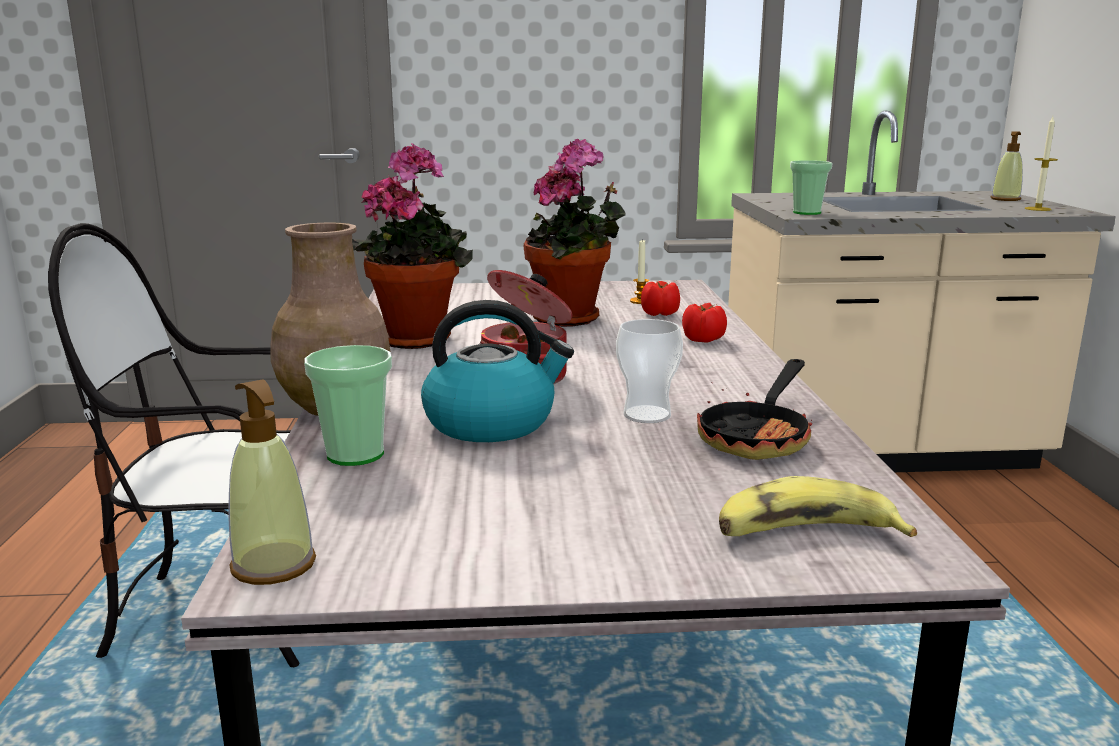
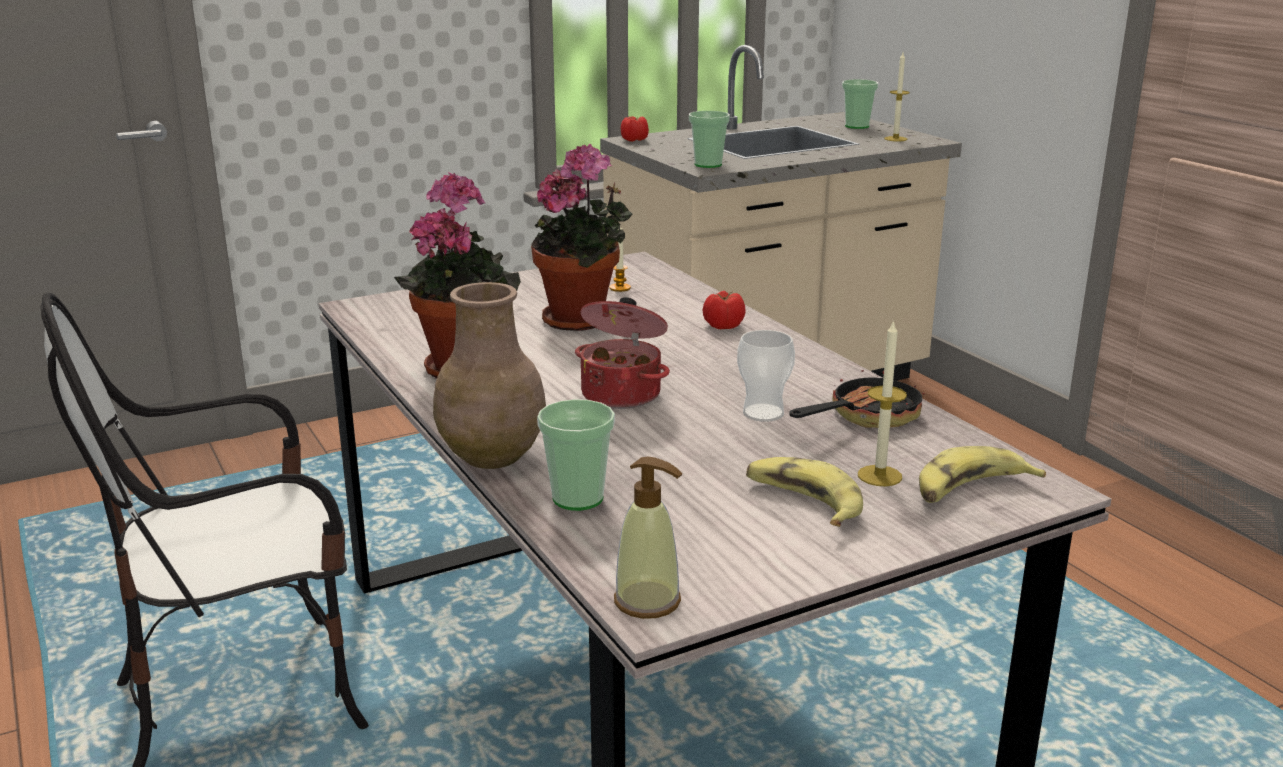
camera: 25 degrees left, 5 degrees up
kettle [421,300,574,442] -> none
tomato [641,281,680,316] -> tomato moved to [621,116,649,142]
frying pan [697,359,812,460] -> frying pan turned 135 degrees counterclockwise [789,370,924,428]
soap dispenser [991,131,1023,201] -> cup [842,79,878,129]
none -> banana [746,457,863,527]
none -> candle [858,320,907,487]

